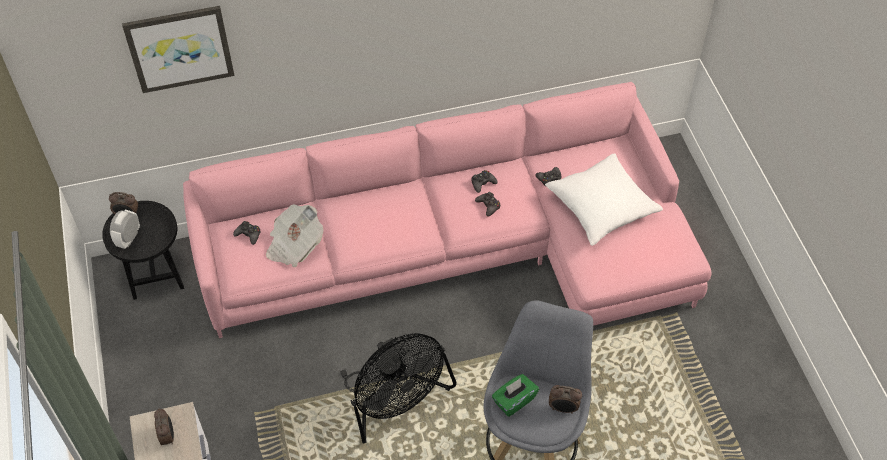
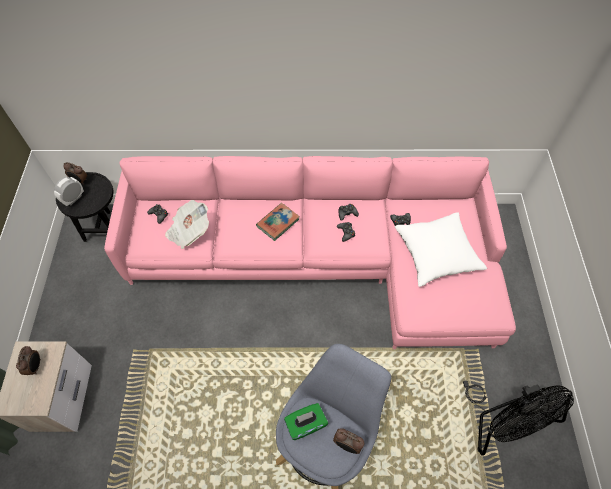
camera: 15 degrees right, 5 degrees up
picture [122,6,235,93] -> none
black fan [340,333,456,444] -> black fan moved to [463,379,574,456]
none -> book [256,203,300,241]

